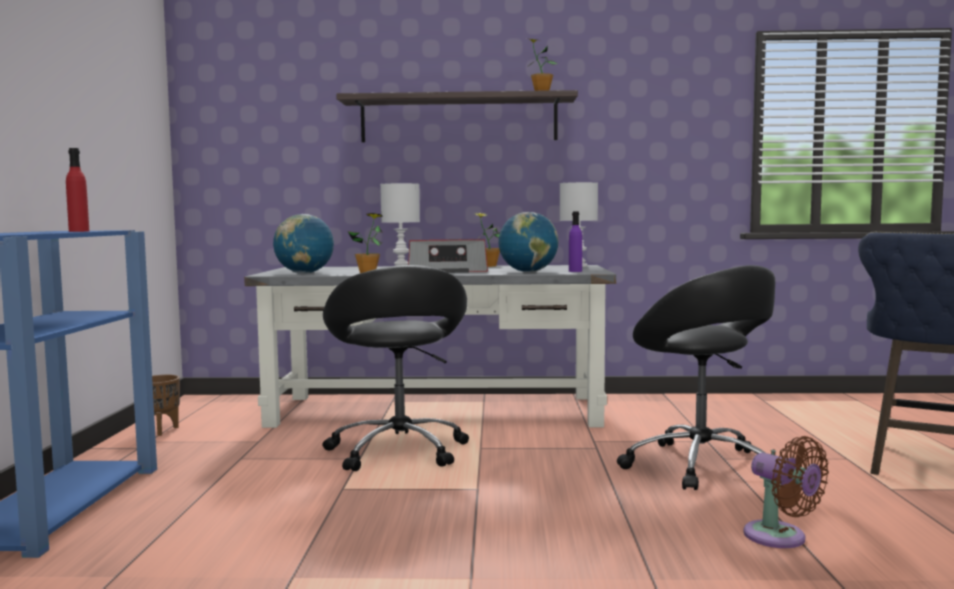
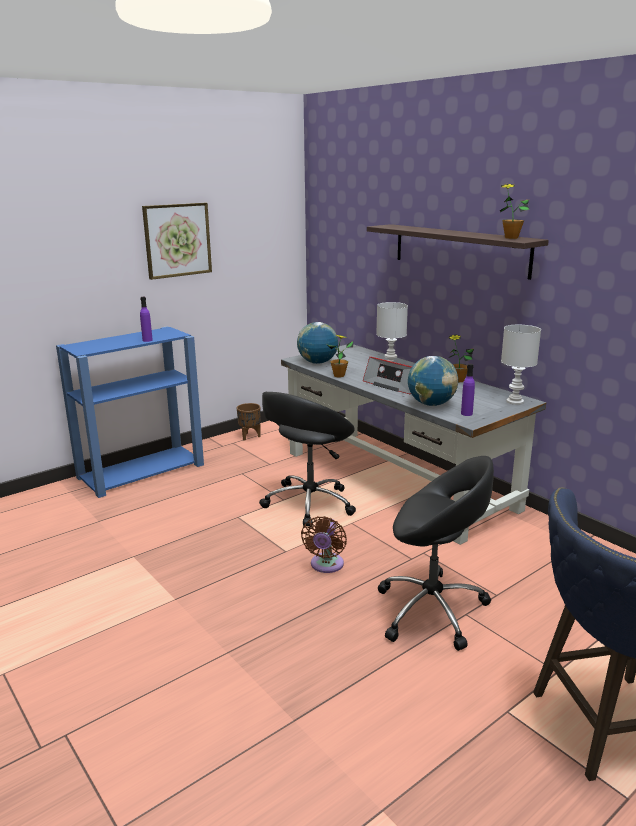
camera: 50 degrees right, 15 degrees up
red bottle [66,148,89,232] -> purple bottle [140,297,153,342]
black office chair [617,265,775,490] -> black office chair turned 90 degrees counterclockwise [378,456,494,651]
brown fan [743,436,829,548] -> brown fan moved to [301,516,347,573]
none -> picture [142,203,212,280]

